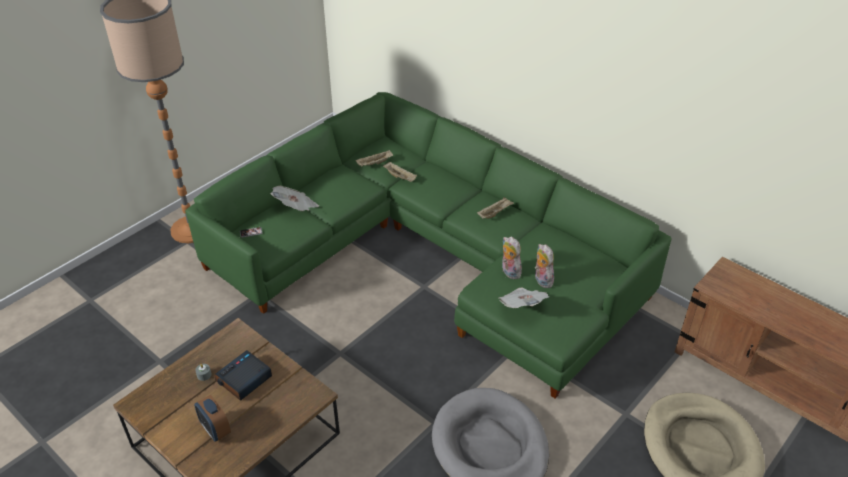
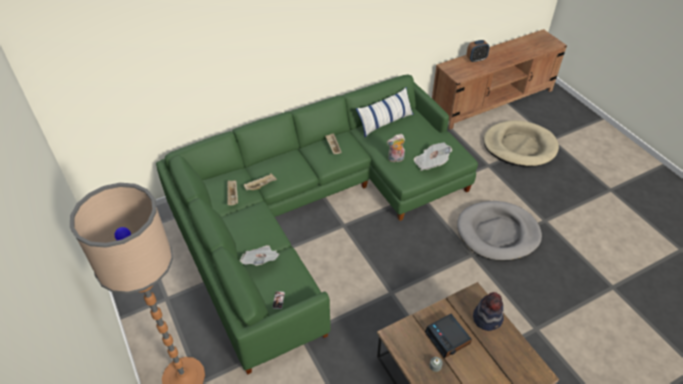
camera: 70 degrees left, 5 degrees up
alarm clock [194,395,231,442] -> alarm clock moved to [467,40,490,63]
plush toy [535,244,554,288] -> none
none -> pillow [356,87,414,138]
none -> hat [473,292,504,331]

